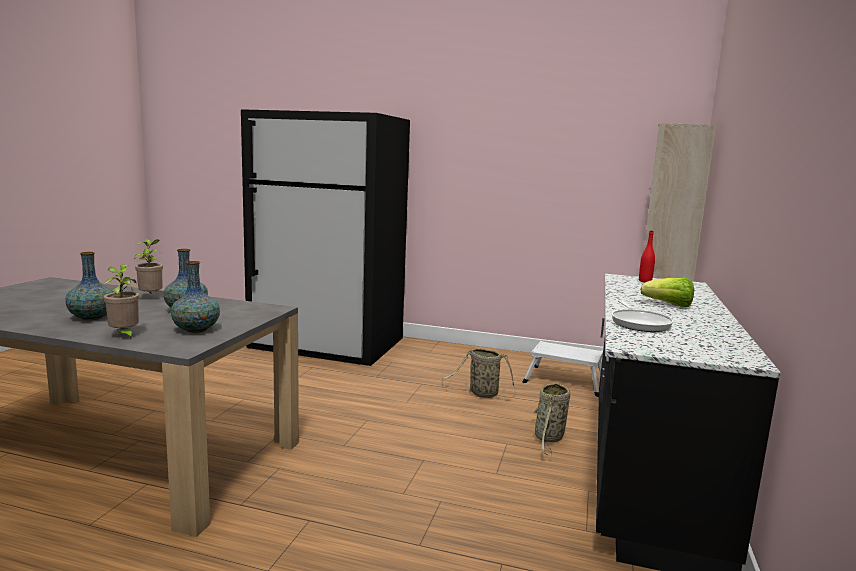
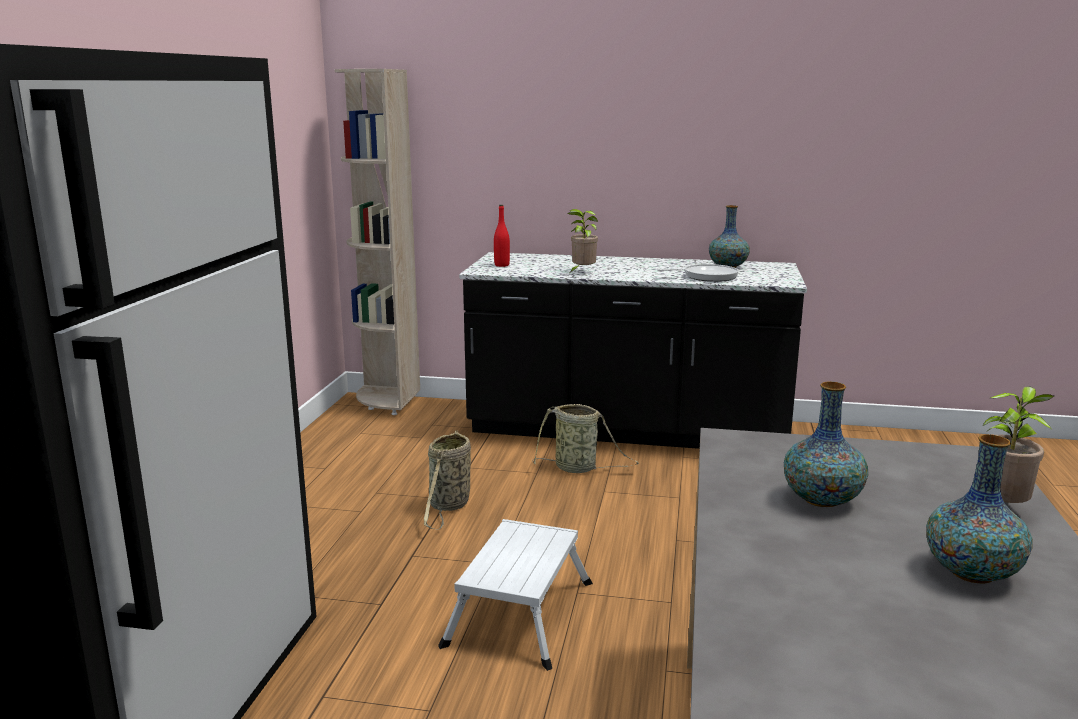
camera: 95 degrees left, 5 degrees up
potted plant [134,239,163,293] -> potted plant moved to [567,209,598,272]
vase [171,261,220,333] -> vase moved to [709,205,750,268]
white step ladder [522,341,603,397] -> white step ladder moved to [438,519,593,671]
lettuce [640,277,694,307] -> none

